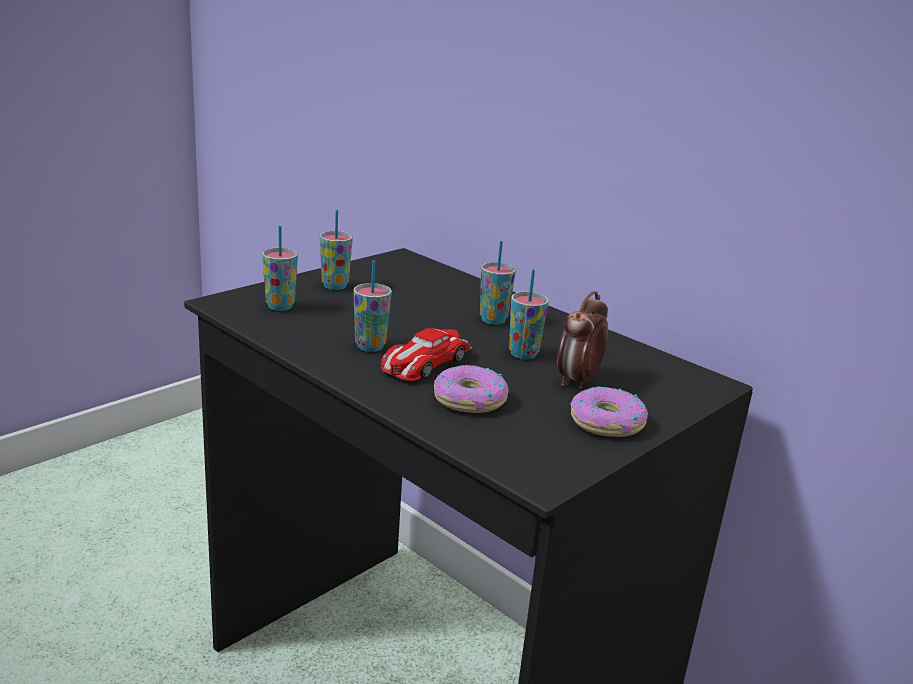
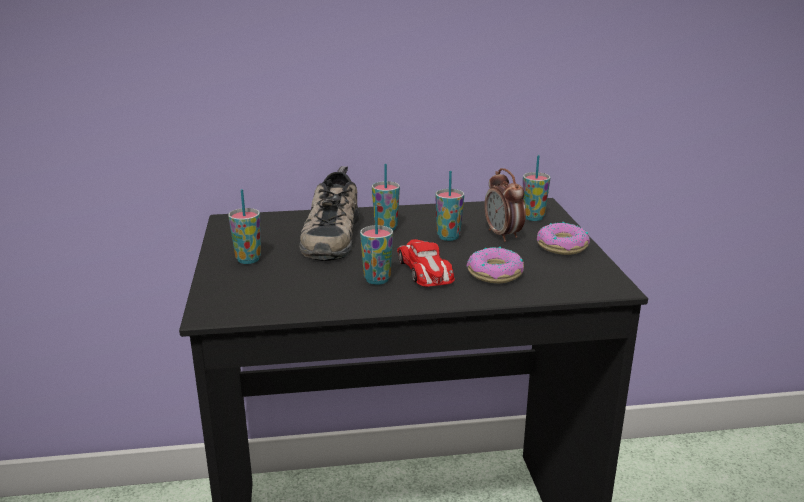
camera: 50 degrees left, 0 degrees up
cup [262,226,298,311] -> cup moved to [523,155,551,221]
none -> shoe [299,166,359,261]

